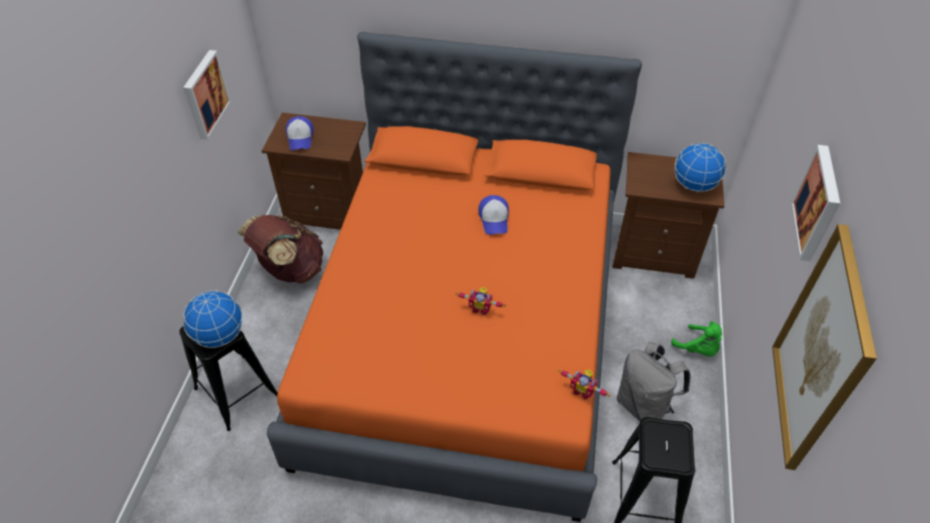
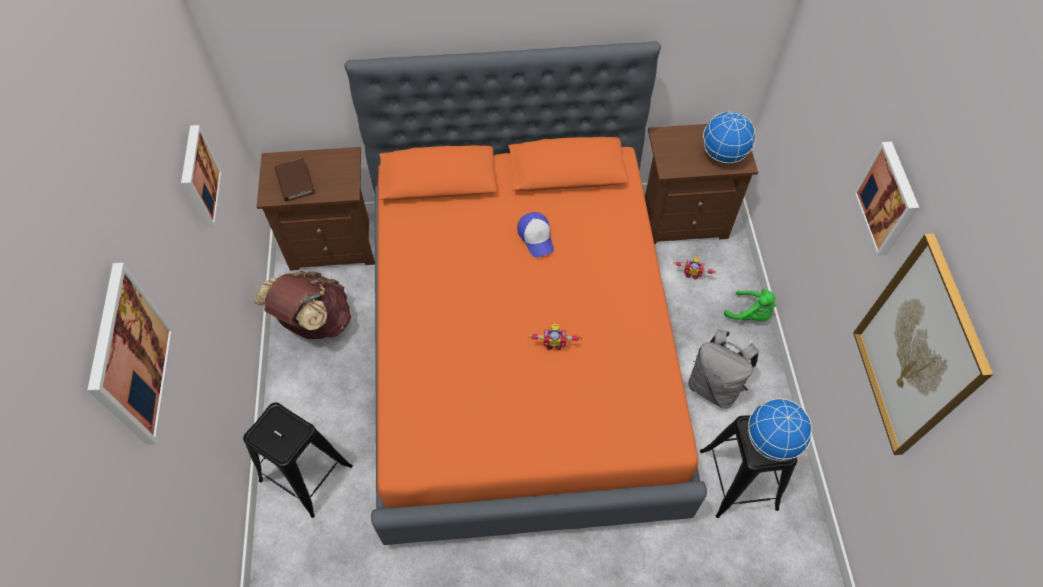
camera: 15 degrees left, 10 degrees up
globe [183,291,242,348] -> globe moved to [748,398,812,461]
cap [286,116,314,150] -> brown book [275,158,314,202]
toy robot [558,370,610,399] -> toy robot moved to [673,257,716,280]
none -> picture [87,263,174,445]

